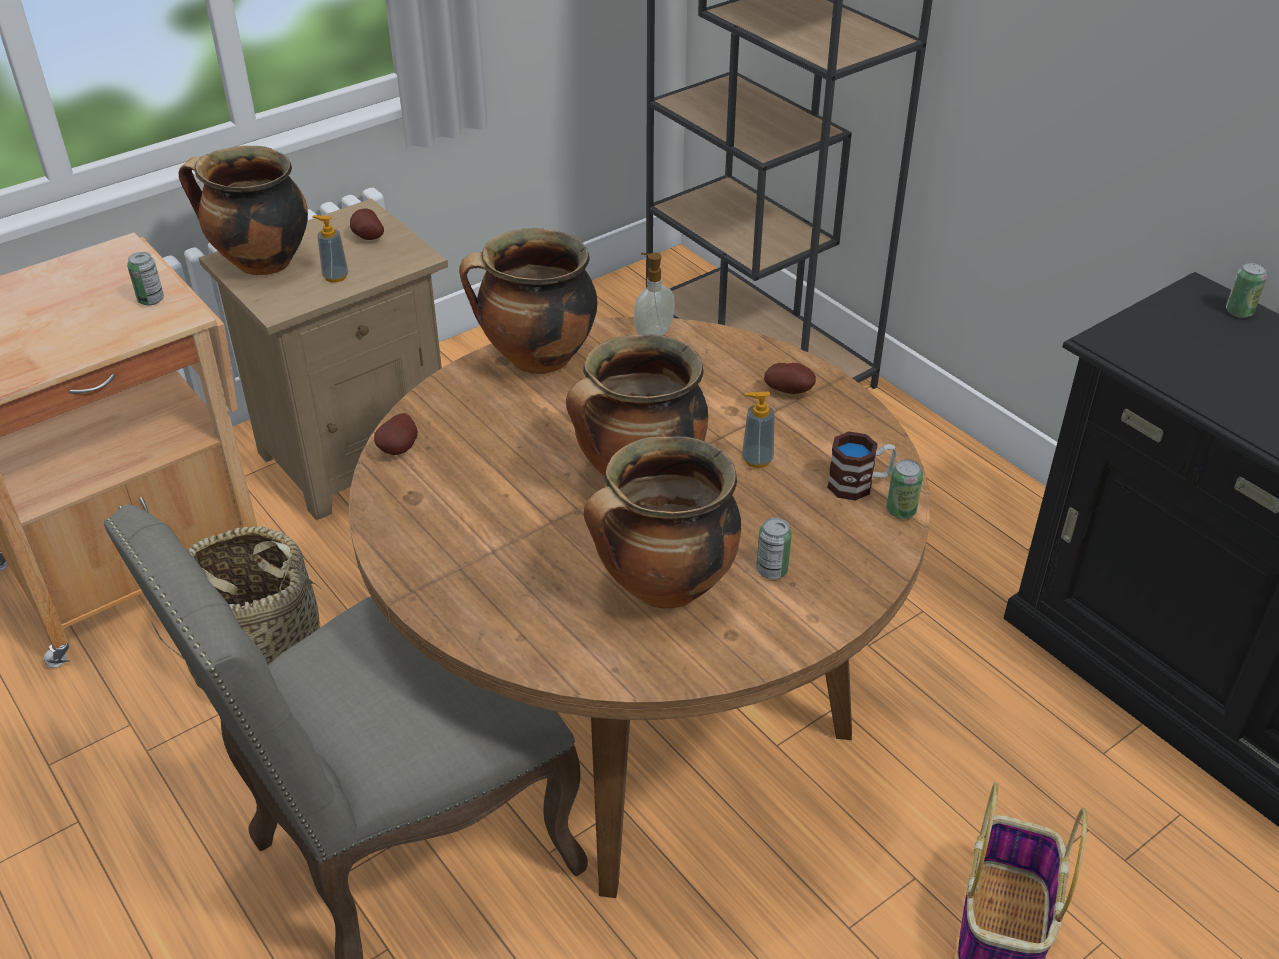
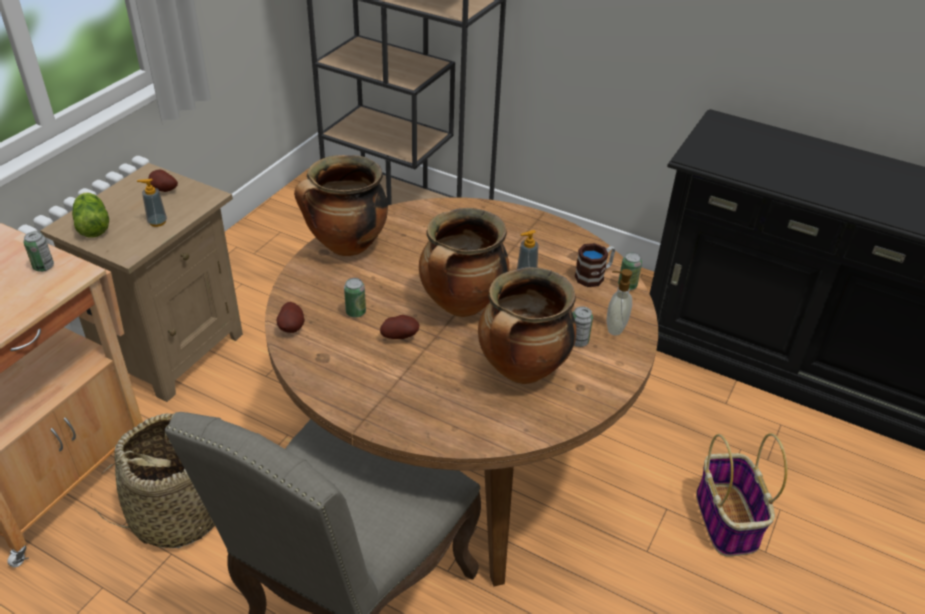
camera: 25 degrees left, 0 degrees up
cooking pot [179,146,308,275] -> lettuce [72,192,109,238]
soap dispenser [634,252,675,336] -> soap dispenser moved to [606,269,632,335]
potato [764,363,816,394] -> potato moved to [380,315,419,339]
can [1226,262,1267,318] -> can moved to [344,278,366,318]

